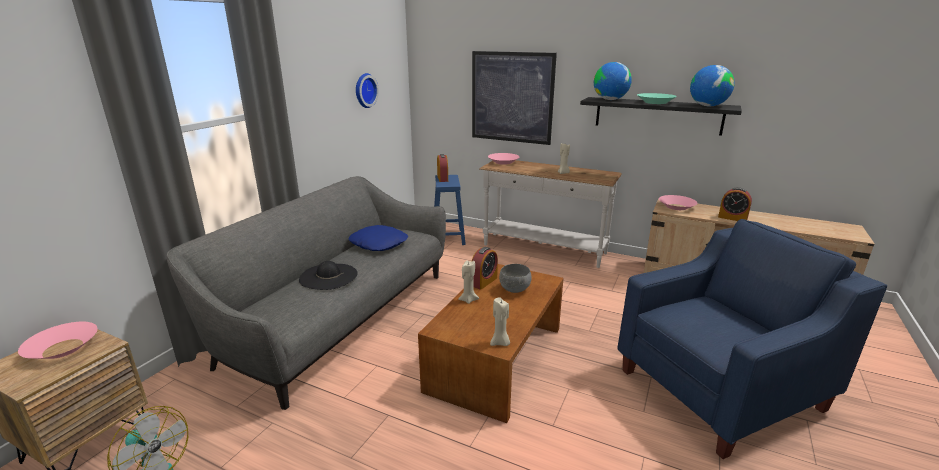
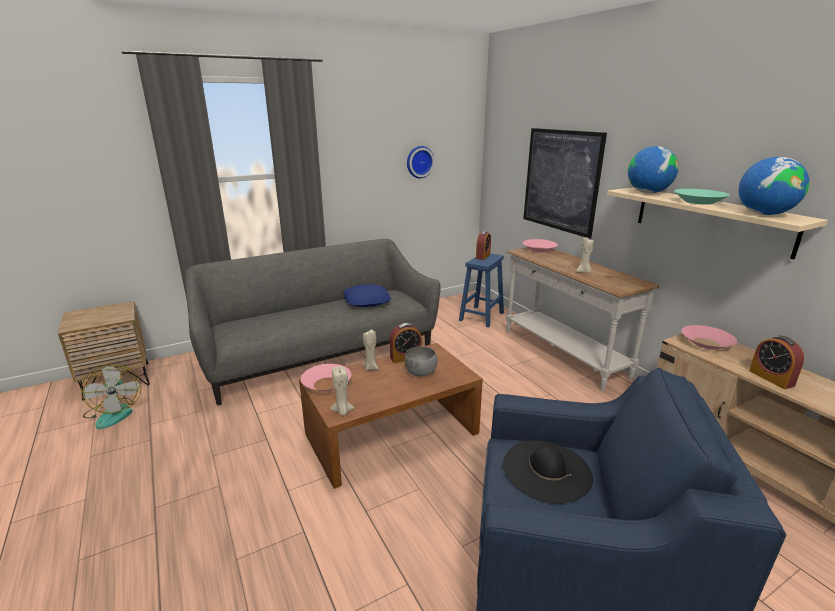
camera: 35 degrees right, 0 degrees up
pink bowl [18,322,98,359] -> pink bowl moved to [301,364,351,391]
black hat [299,261,358,290] -> black hat moved to [503,440,593,504]
black shelf [580,97,742,136] -> beige shelf [607,187,828,259]

